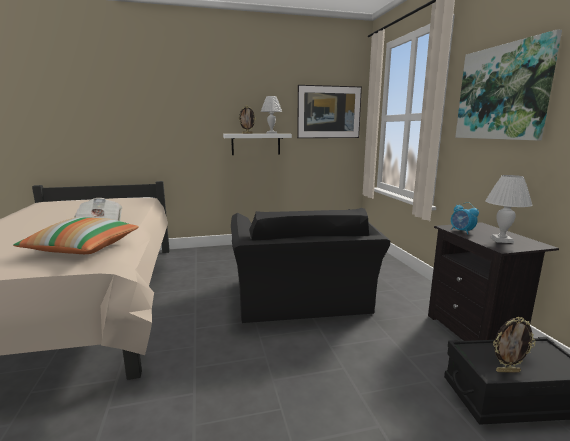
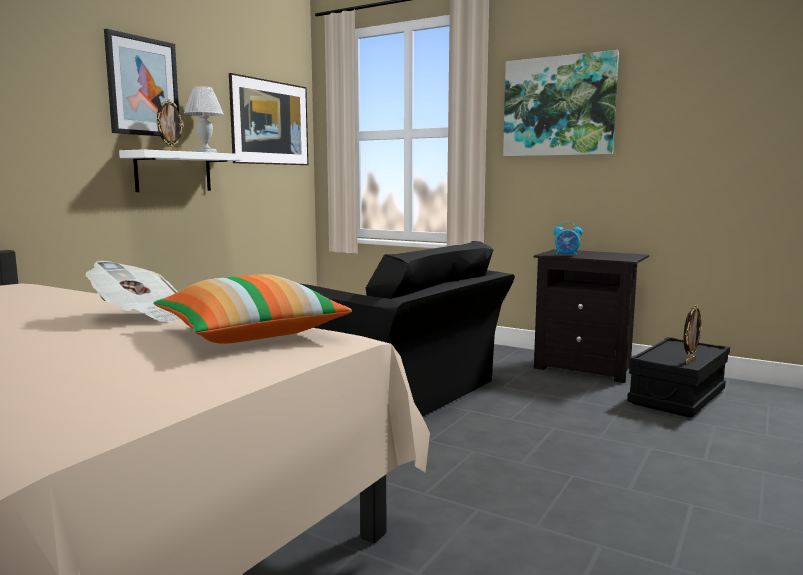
camera: 45 degrees left, 5 degrees down
white table lamp [485,175,532,243] -> none
none -> picture [104,29,181,137]

